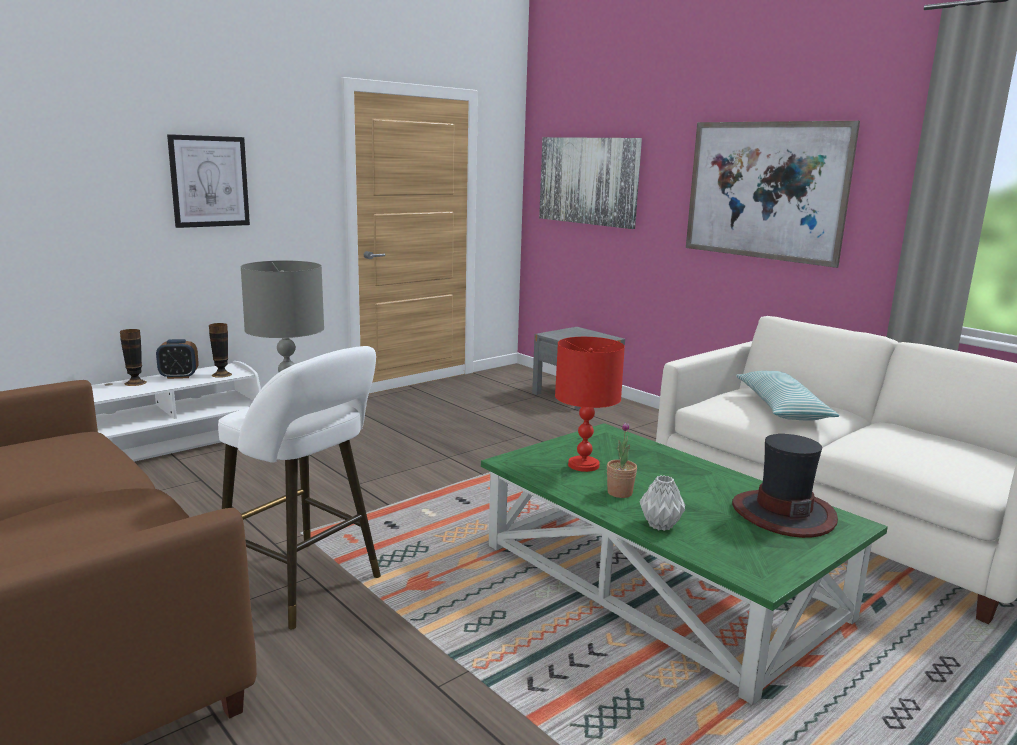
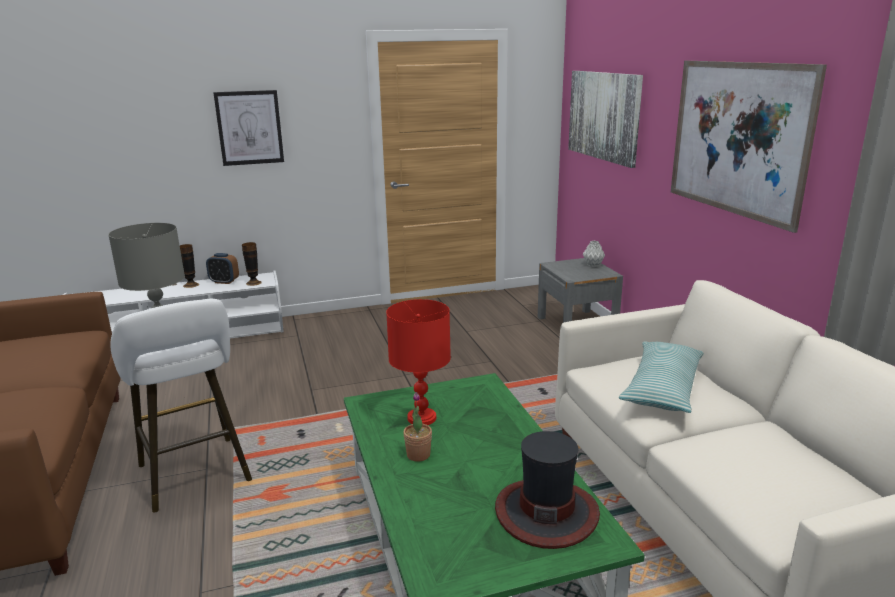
camera: 25 degrees right, 5 degrees up
grey vase [640,475,685,531] -> grey vase moved to [583,241,605,267]

